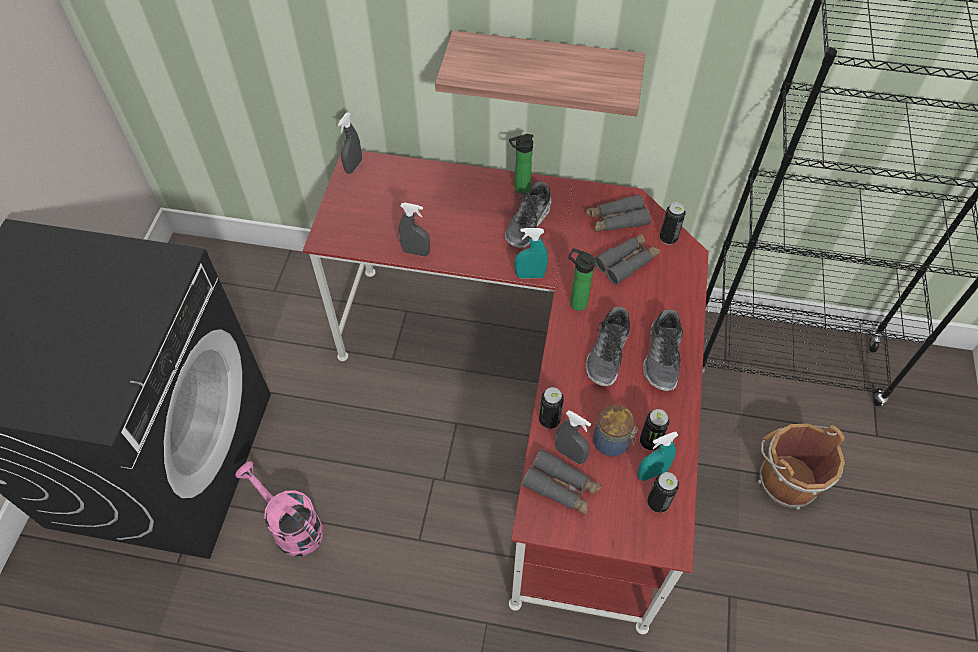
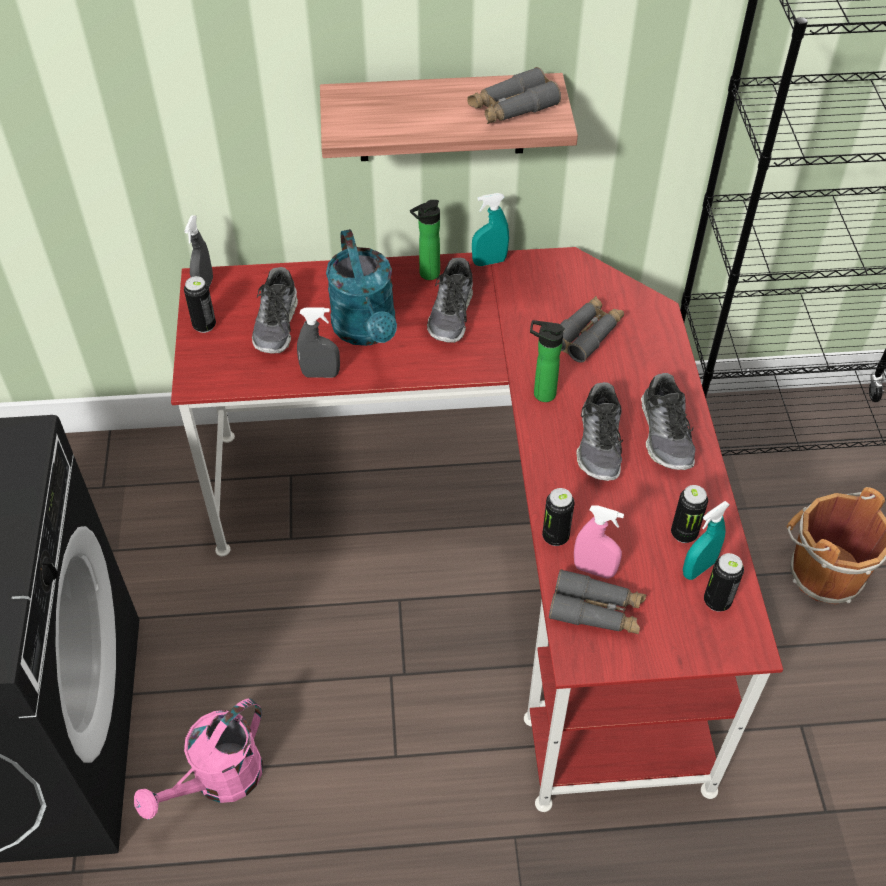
camera: 15 degrees left, 5 degrees down
pink watering can [235,461,323,556] -> pink watering can turned 75 degrees counterclockwise [134,698,263,819]
turquoise spray bottle [515,228,548,279] -> turquoise spray bottle moved to [472,193,509,266]
grey spray bottle [556,410,591,464] -> pink spray bottle [574,505,624,579]
grey binoculars [586,194,651,232] -> grey binoculars moved to [467,67,561,124]
jar [593,405,638,457] -> none
can [660,202,686,245] -> can moved to [184,276,216,333]
none -> shoe [252,267,298,354]
none -> turquoise watering can [326,229,397,346]

